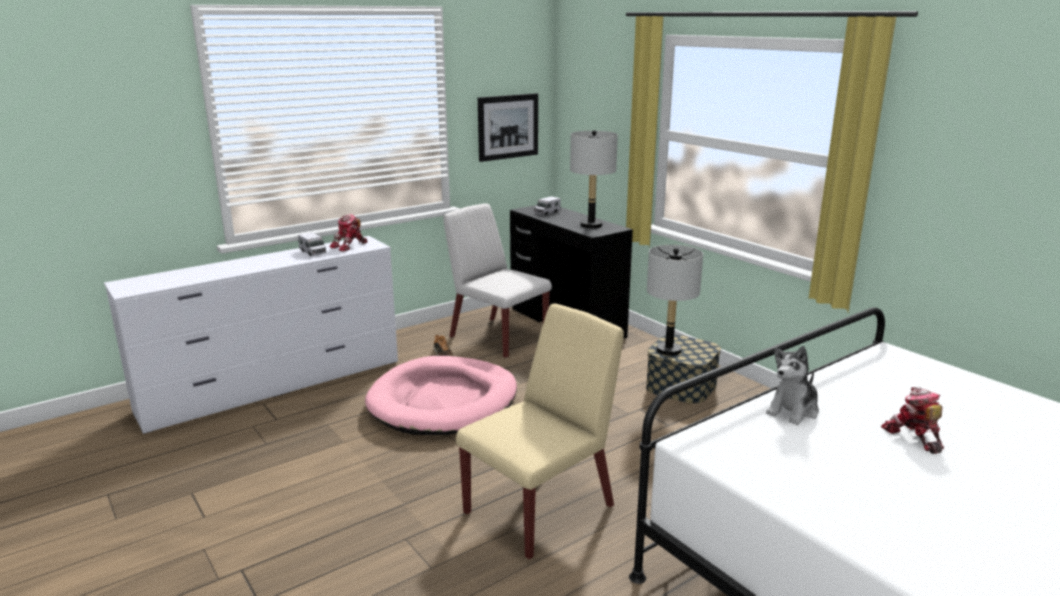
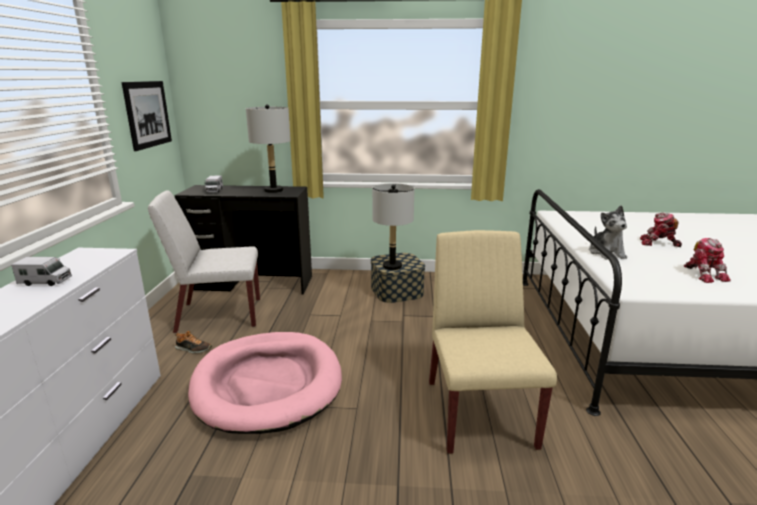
camera: 50 degrees left, 0 degrees up
toy robot [329,214,367,251] -> toy robot moved to [684,238,731,283]

